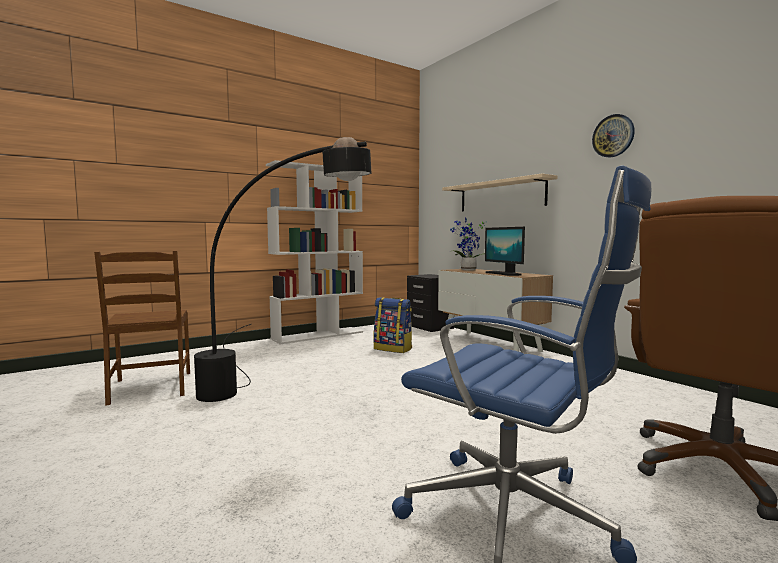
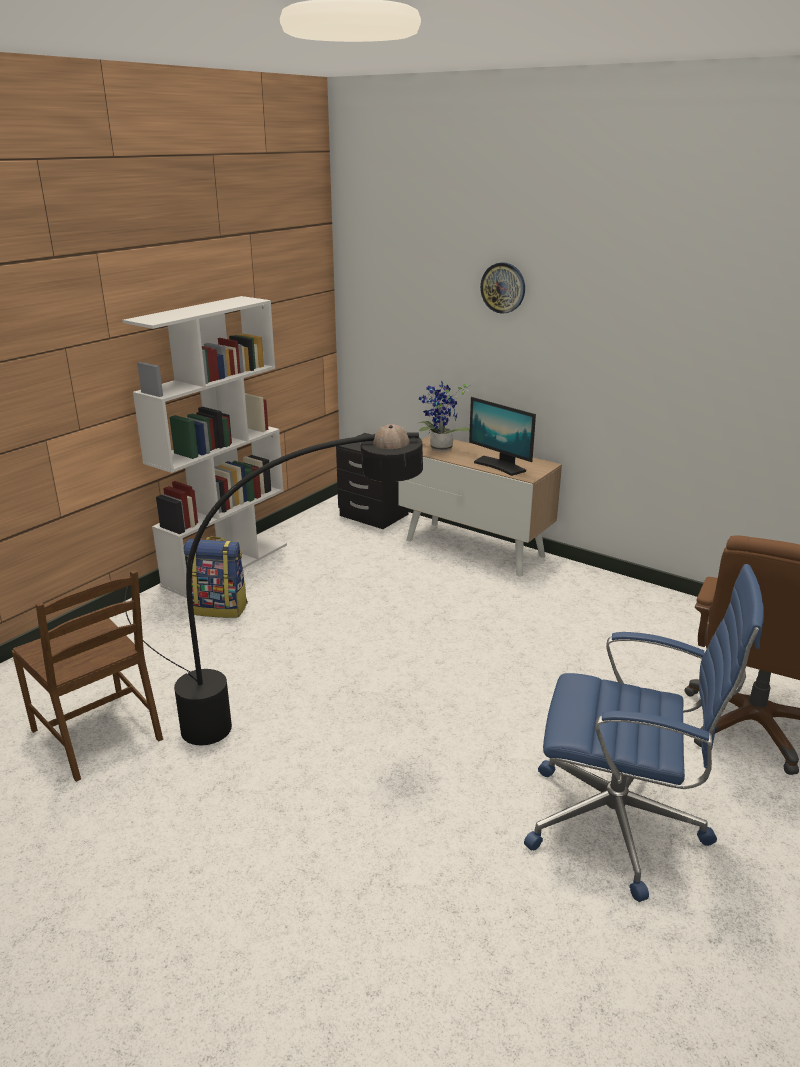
camera: 20 degrees left, 20 degrees up
backpack [374,297,412,353] -> backpack moved to [184,537,248,618]
beige shelf [442,174,558,211] -> none
wall clock [592,114,635,157] -> wall clock moved to [480,262,525,314]

